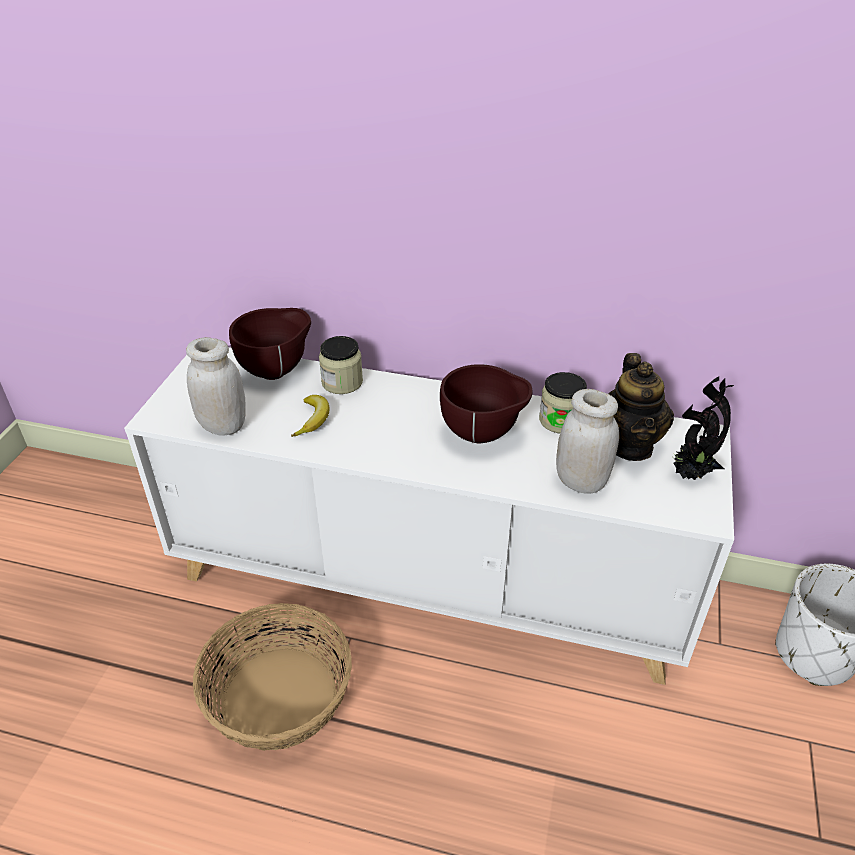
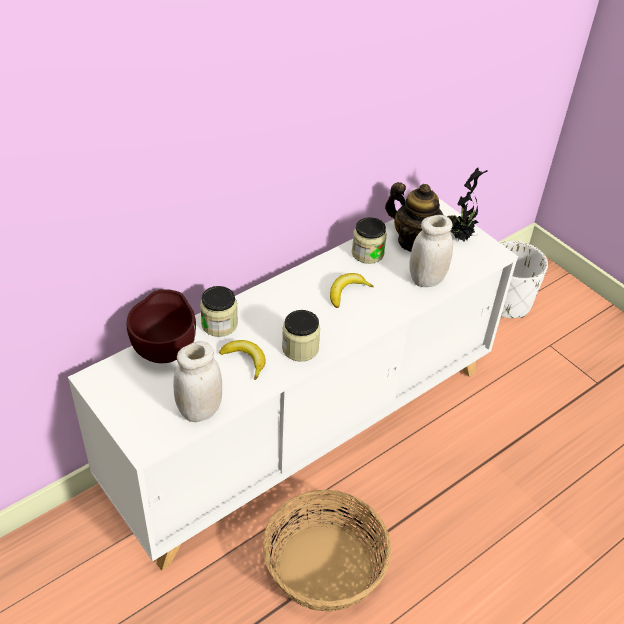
camera: 55 degrees left, 5 degrees up
brown bowl [440,364,532,443] -> banana [330,273,374,308]
none -> jar [282,310,320,362]

